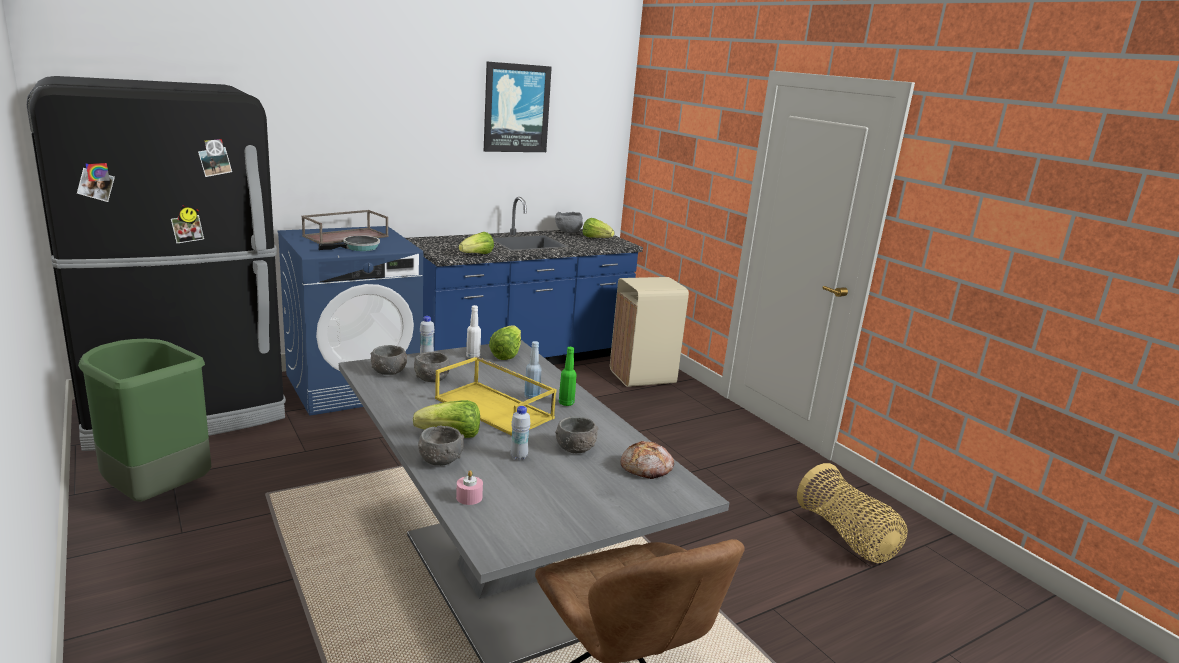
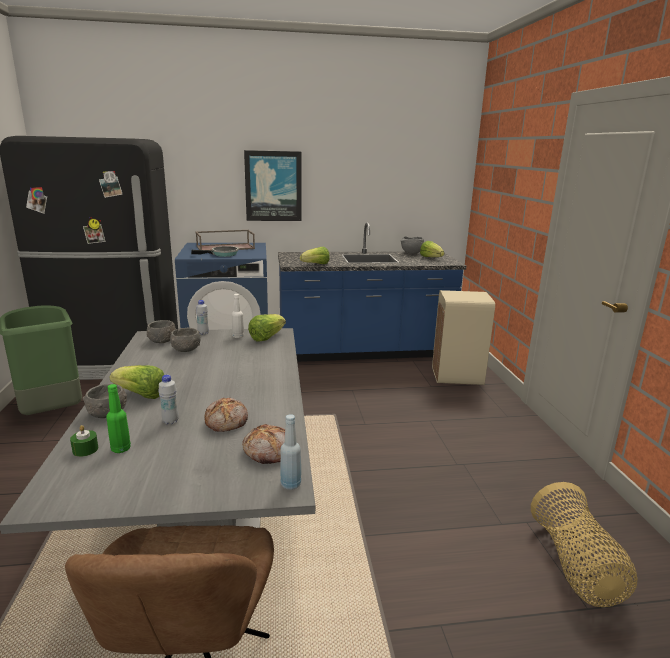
camera: 25 degrees right, 0 degrees up
yellow tray [435,356,557,436] -> none
pink candle [456,470,483,505] -> green candle [70,425,98,457]
picture [484,62,552,152] -> picture moved to [244,150,301,221]
blue bottle [524,341,542,399] -> blue bottle moved to [280,414,301,490]
grey bowl [555,416,599,453] -> bread [204,397,248,432]
green bottle [559,347,576,406] -> green bottle moved to [106,384,131,453]

